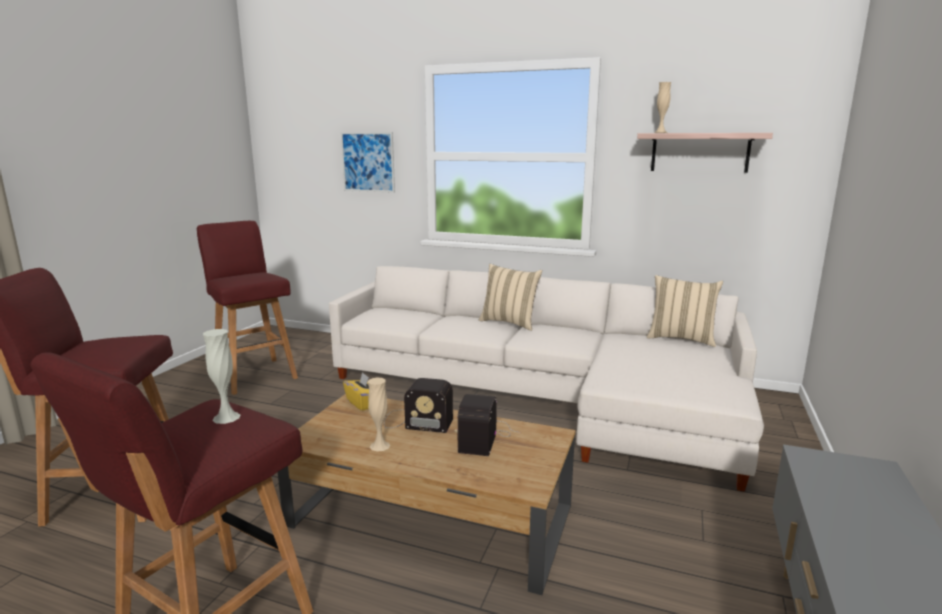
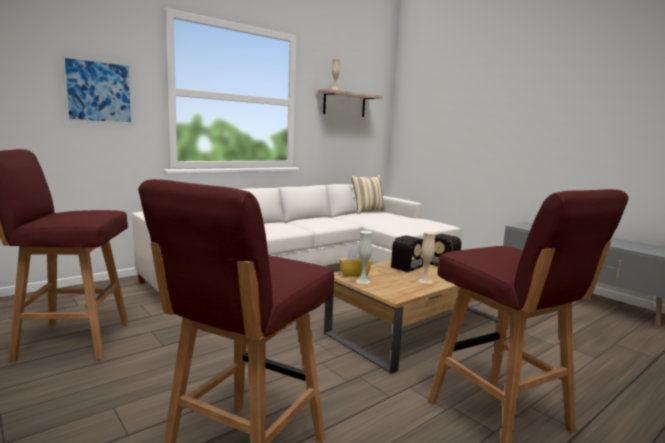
camera: 60 degrees left, 5 degrees down
white vase [203,329,241,424] -> white vase moved to [356,231,373,284]
beige pillow [479,264,542,331] -> none

